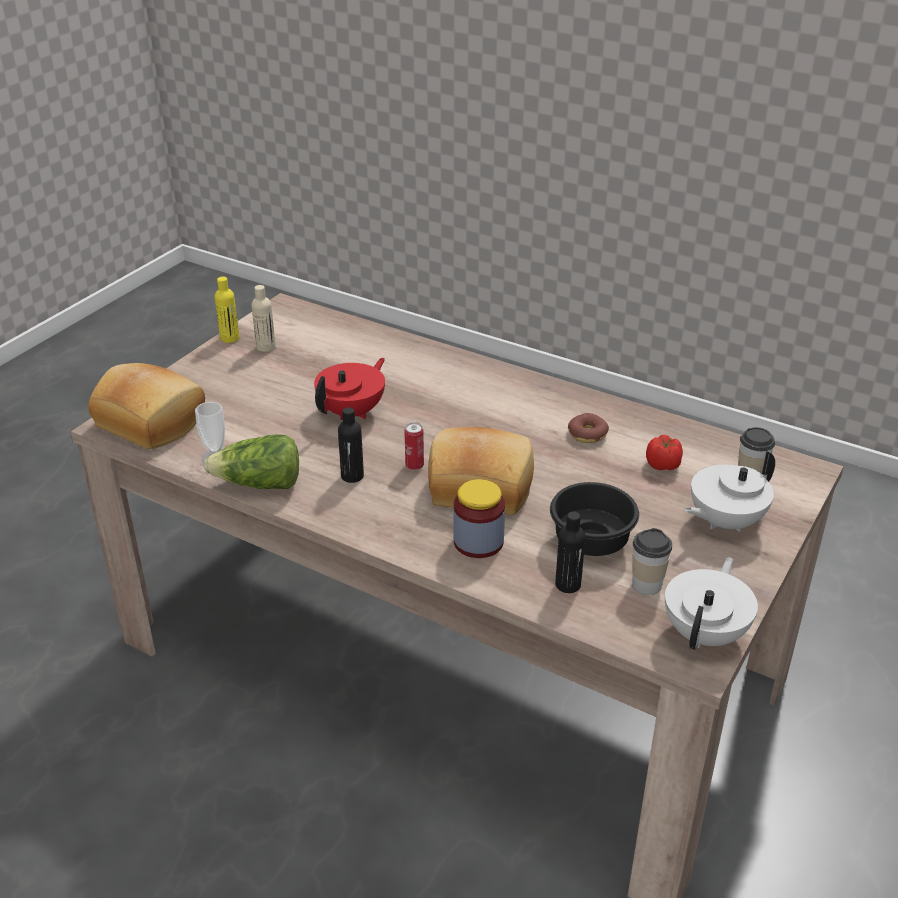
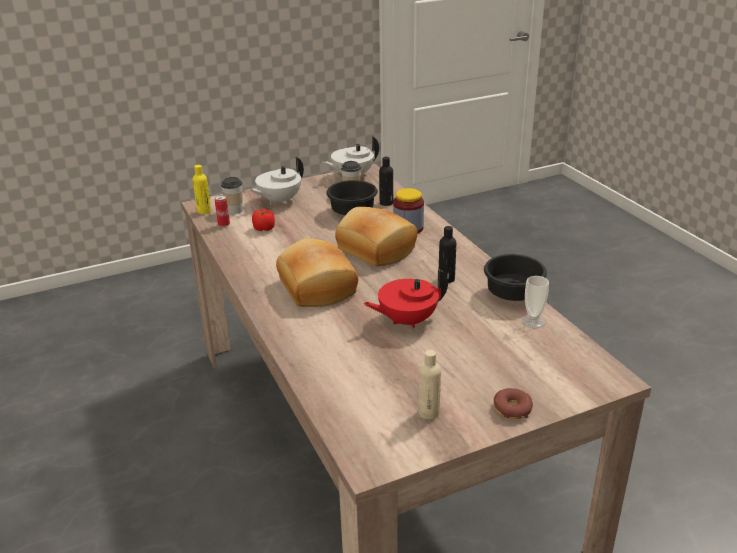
camera: 145 degrees left, 5 degrees down
bread [88,363,205,449] -> bread moved to [276,238,358,307]
lettuce [203,434,299,489] -> black bowl [484,254,547,301]
yellow bottle [215,277,239,343] -> yellow bottle moved to [192,165,211,214]
can [404,422,424,470] -> can moved to [215,195,230,227]
donut [568,413,609,443] -> donut moved to [494,388,533,419]
white teapot [684,451,775,532] -> white teapot turned 135 degrees clockwise [249,157,304,205]

